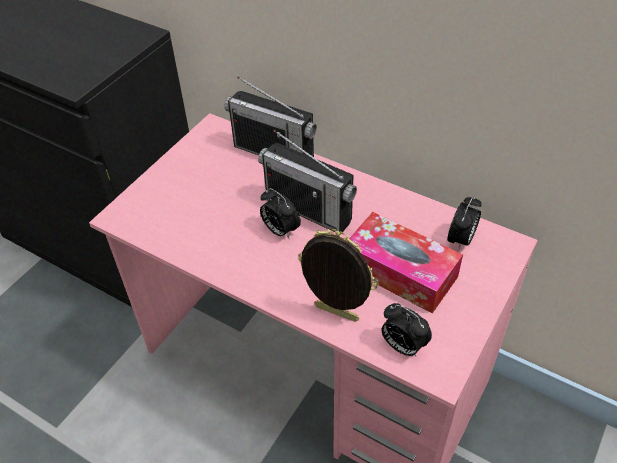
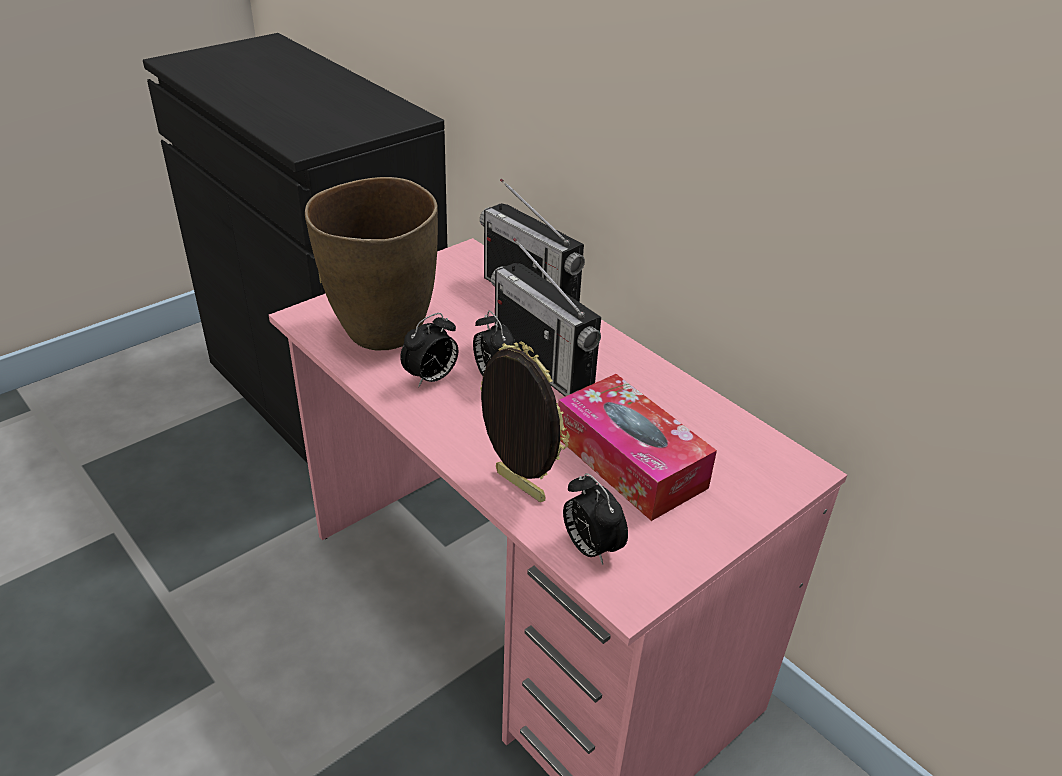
camera: 15 degrees right, 10 degrees down
alarm clock [447,196,482,251] -> alarm clock moved to [400,313,458,387]
none -> brown vase [305,177,438,350]

